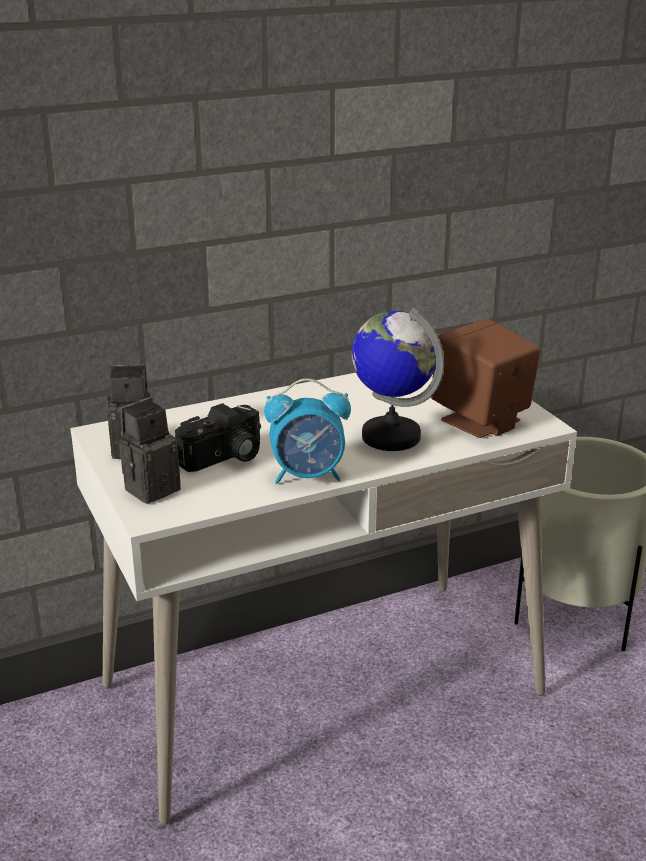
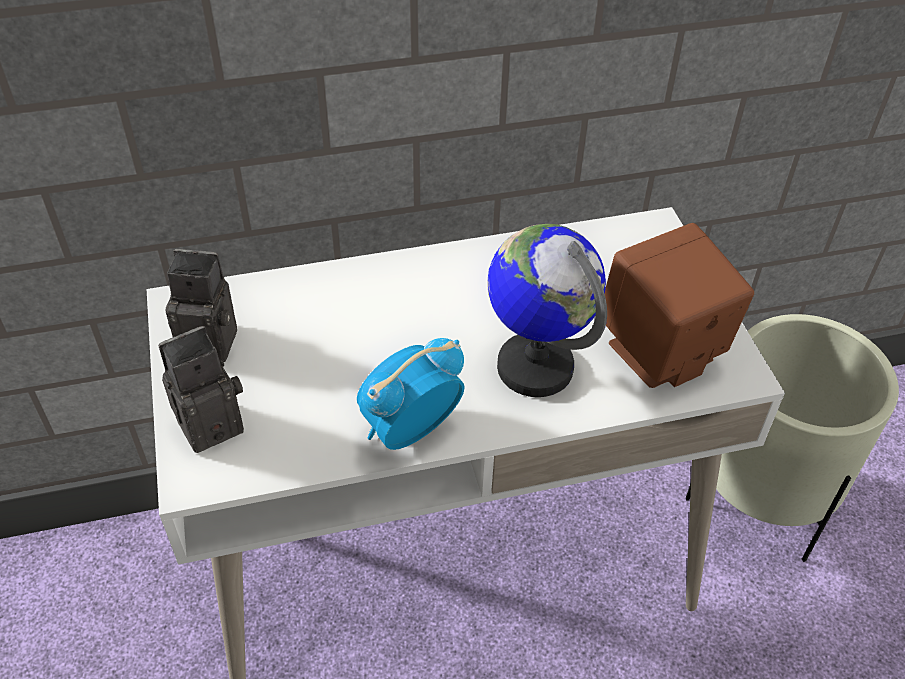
camera: 10 degrees right, 20 degrees up
camera [175,403,261,472] -> none
alarm clock [264,378,351,484] -> alarm clock turned 135 degrees clockwise [357,338,464,450]

